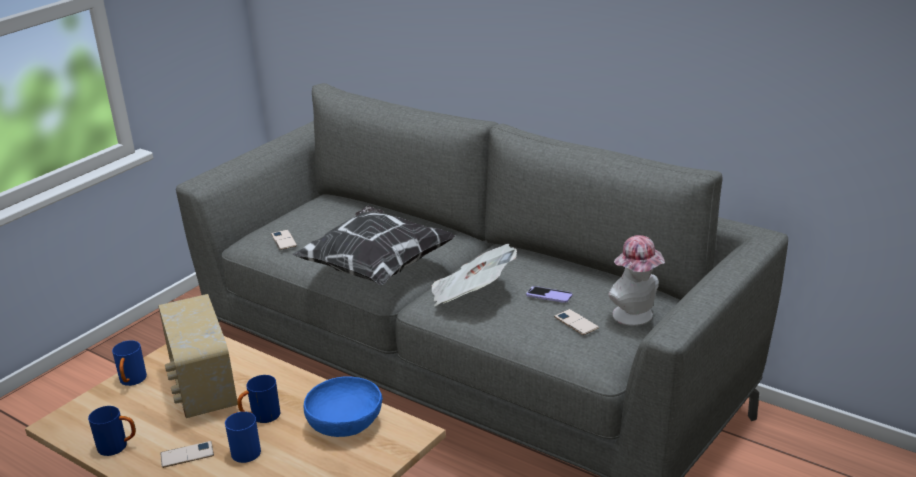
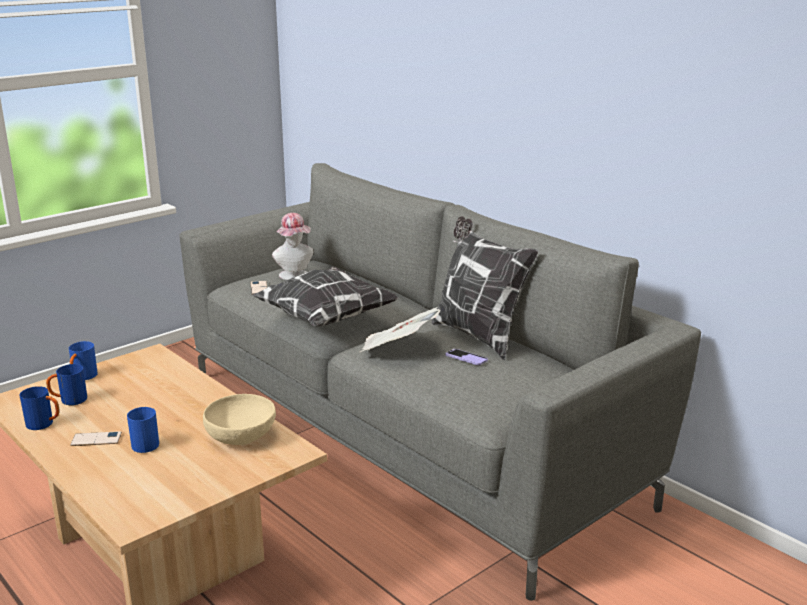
camera: 10 degrees right, 5 degrees down
radio [158,294,238,418] -> none
blue mug [237,375,280,423] -> blue mug moved to [46,364,87,405]
blue bowl [304,376,383,437] -> beige bowl [203,394,276,445]
phone [554,309,599,335] -> none
hat [609,235,665,326] -> hat moved to [272,213,313,280]
none -> pillow [432,216,539,360]

